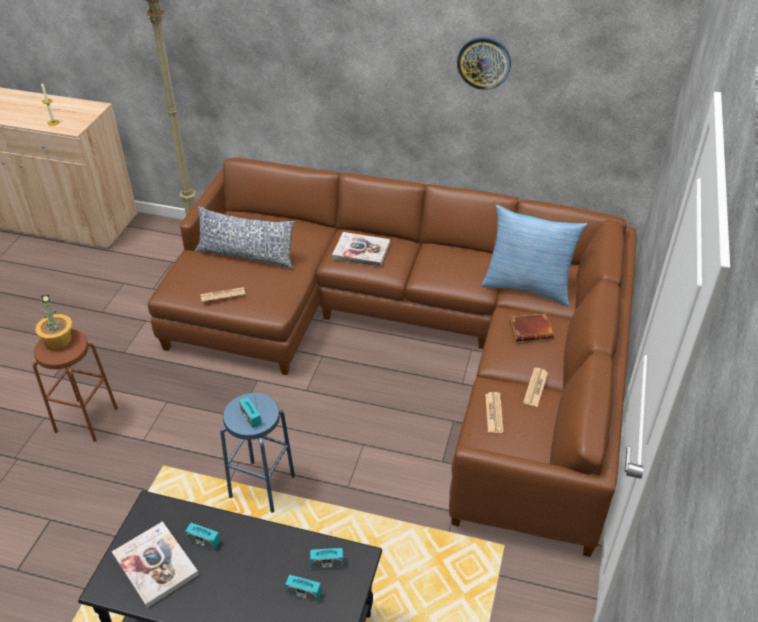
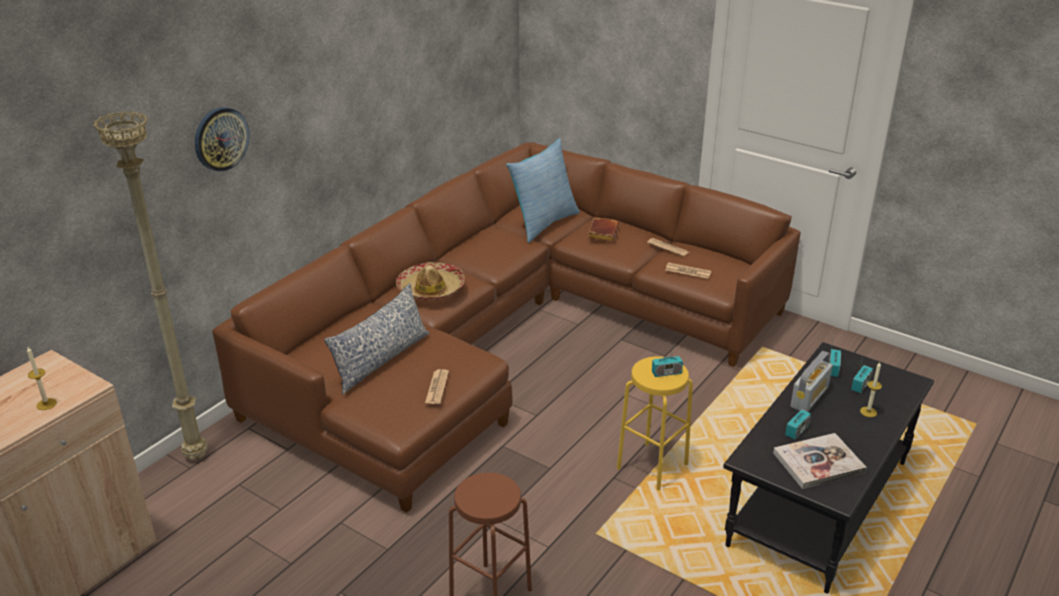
camera: 70 degrees left, 10 degrees down
potted plant [35,294,73,349] -> none
blue stool [220,393,295,513] -> yellow stool [617,356,693,490]
book [332,232,390,267] -> hat [396,262,465,300]
wall clock [457,37,511,90] -> wall clock moved to [195,107,250,172]
none -> radio [790,351,833,412]
none -> candle [860,362,882,417]

